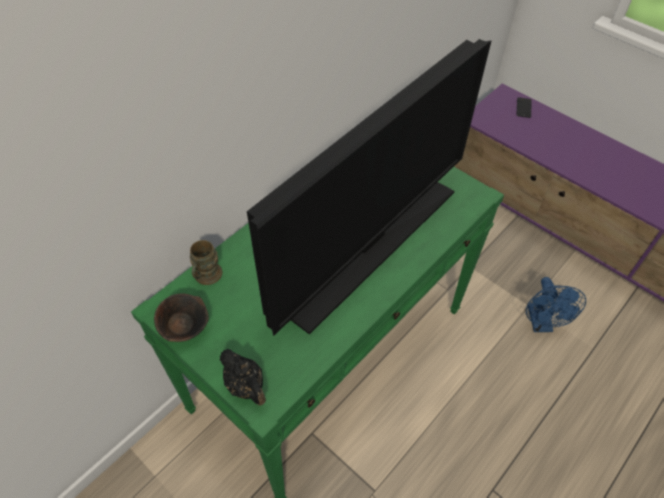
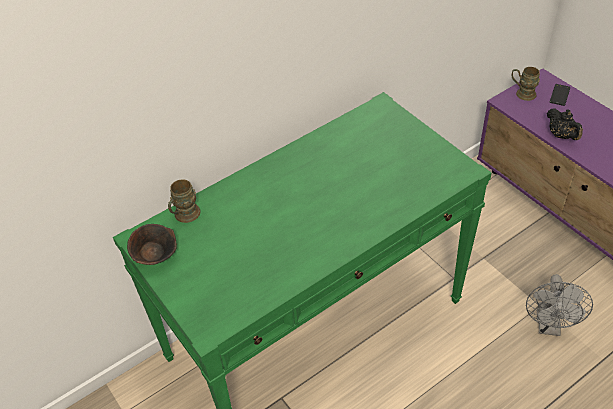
camera: 15 degrees right, 5 degrees down
black teapot [220,349,266,405] -> black teapot moved to [547,108,583,140]
television [247,39,492,336] -> none
blue fan [526,277,586,332] -> grey fan [526,274,593,336]
none -> brown mug [512,67,540,101]

